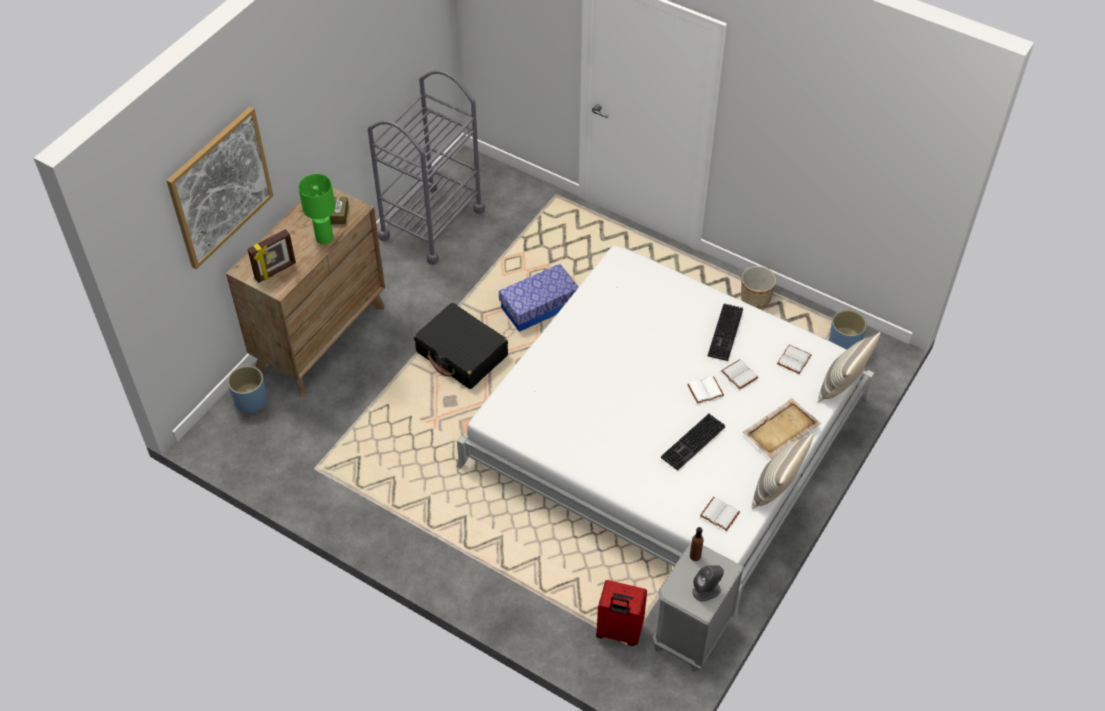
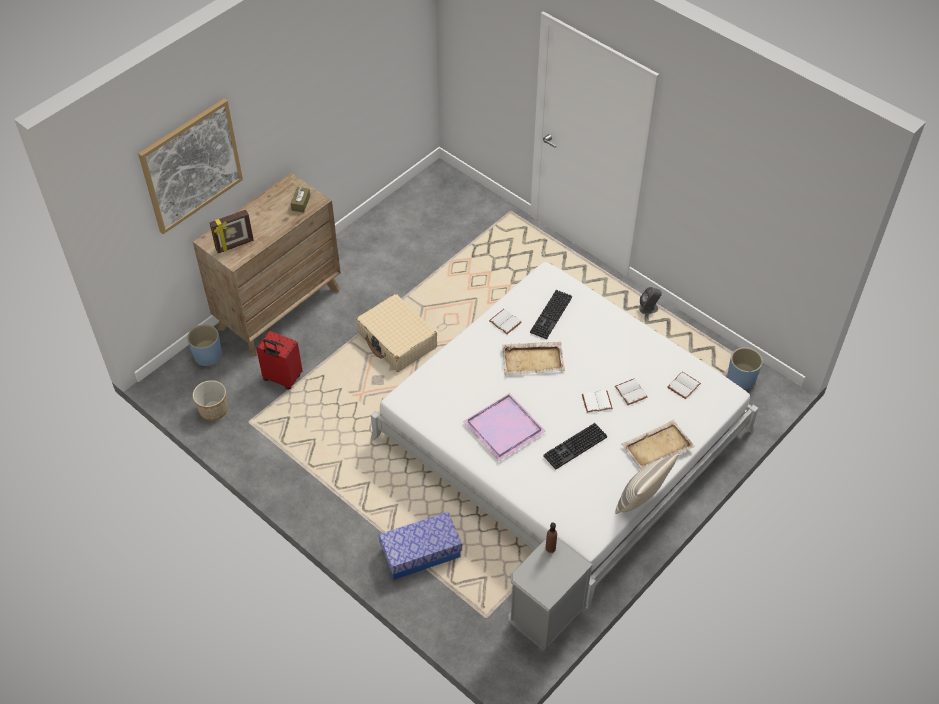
camera: 10 degrees right, 0 degrees up
green table lamp [298,174,335,244] -> none
grey cart [368,70,485,265] -> none
black suitcase [414,303,508,389] -> beige suitcase [356,294,437,372]
storage box [499,264,579,332] -> storage box moved to [379,512,462,580]
red suitcase [596,580,647,646] -> red suitcase moved to [256,331,303,389]
grey speaker [692,565,724,601] -> grey speaker moved to [639,287,662,314]
white book [700,497,740,531] -> white book moved to [489,309,522,334]
keyboard [708,303,743,361] -> keyboard moved to [530,290,572,339]
planter [741,266,776,308] -> planter moved to [193,380,228,421]
pillow [818,332,881,402] -> none
none -> purple tray [463,393,546,461]
none -> beige tray [502,342,565,375]

